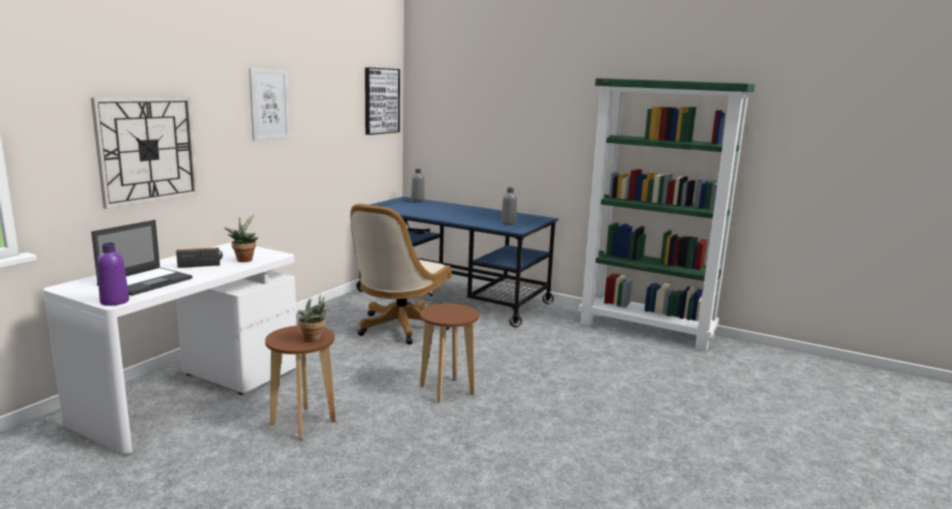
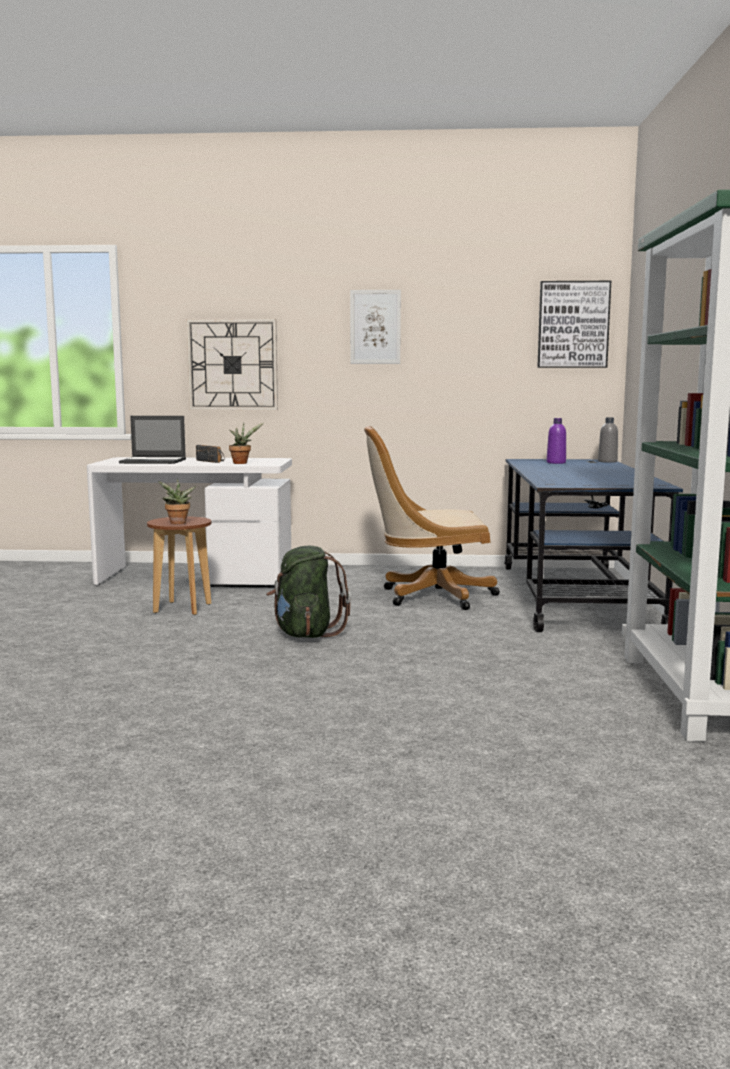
camera: 65 degrees right, 5 degrees down
purple bottle [97,243,129,306] -> purple bottle moved to [547,418,566,464]
brown stool [420,303,479,403] -> green backpack [266,546,351,638]
grey bottle [501,187,517,225] -> none

